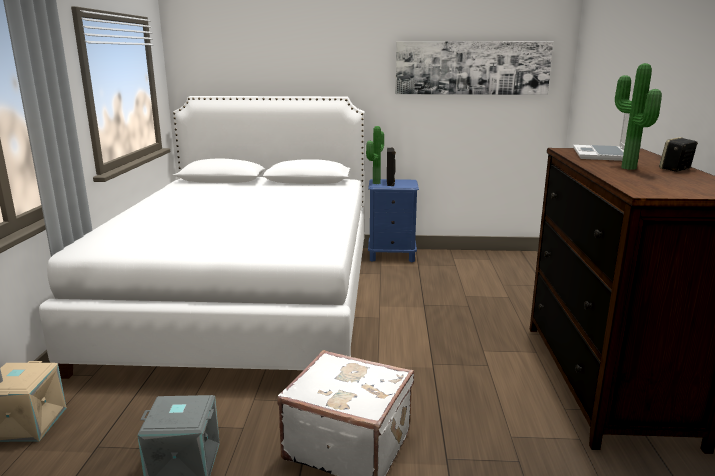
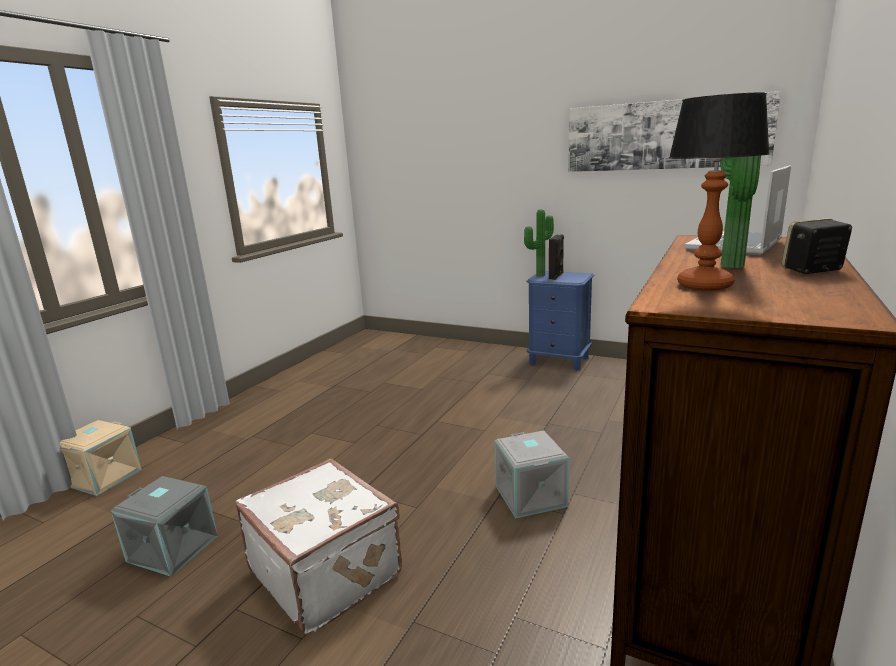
camera: 25 degrees right, 0 degrees up
white bed [39,96,365,379] -> none
none -> grey storage box [495,431,569,518]
none -> table lamp [669,93,770,291]

